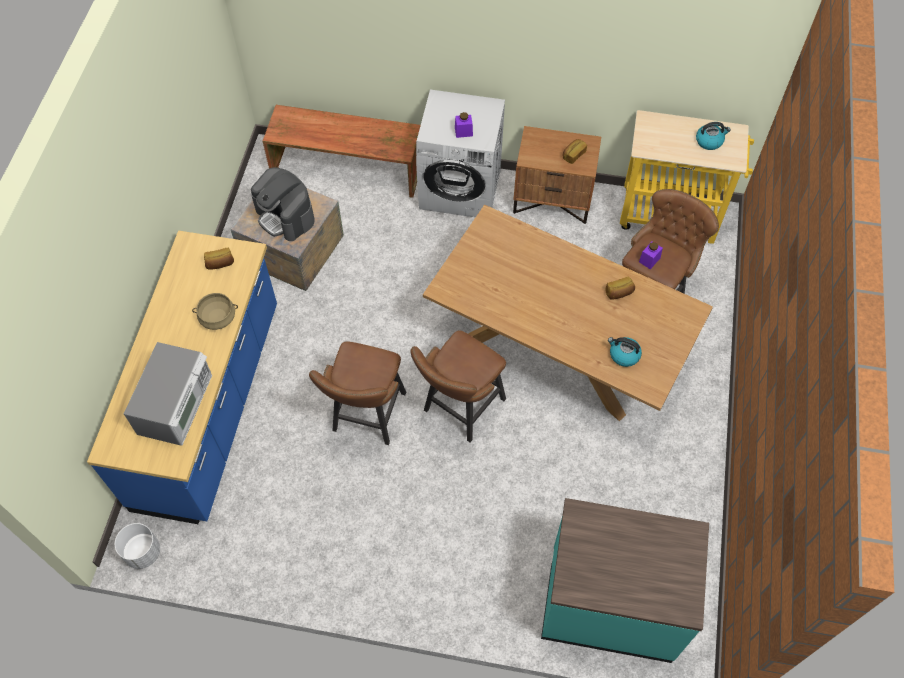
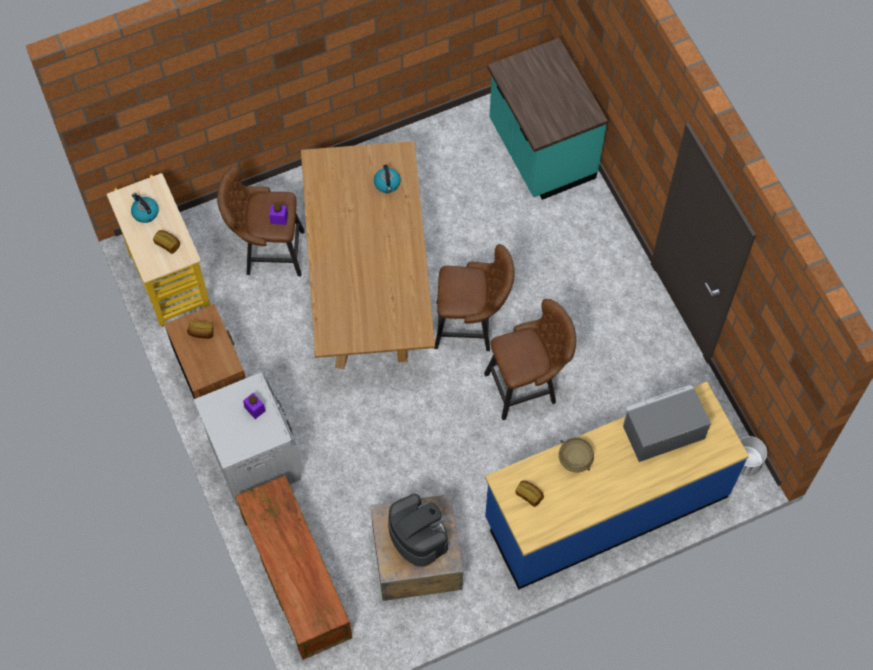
camera: 125 degrees left, 5 degrees up
coffee machine [251,167,314,241] -> coffee machine turned 45 degrees counterclockwise [388,494,448,567]
bread [605,277,635,299] -> bread moved to [153,230,180,254]

